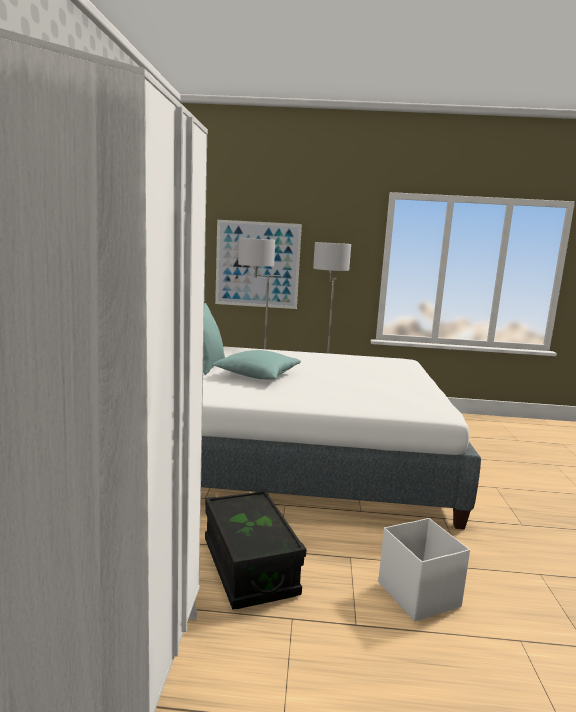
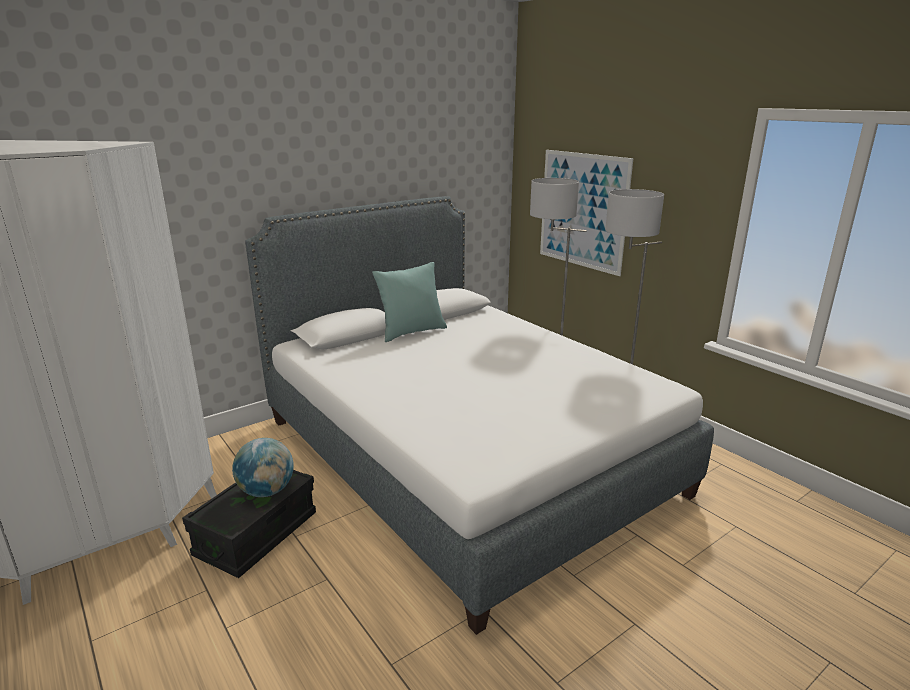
camera: 50 degrees right, 10 degrees up
turquoise pillow [212,350,301,380] -> none
white storage box [378,518,470,621] -> none
none -> globe [232,438,294,497]

